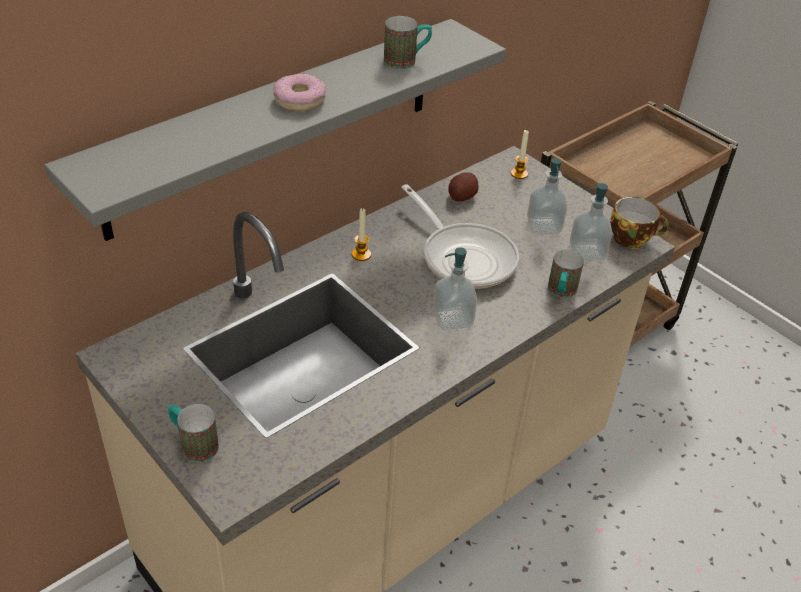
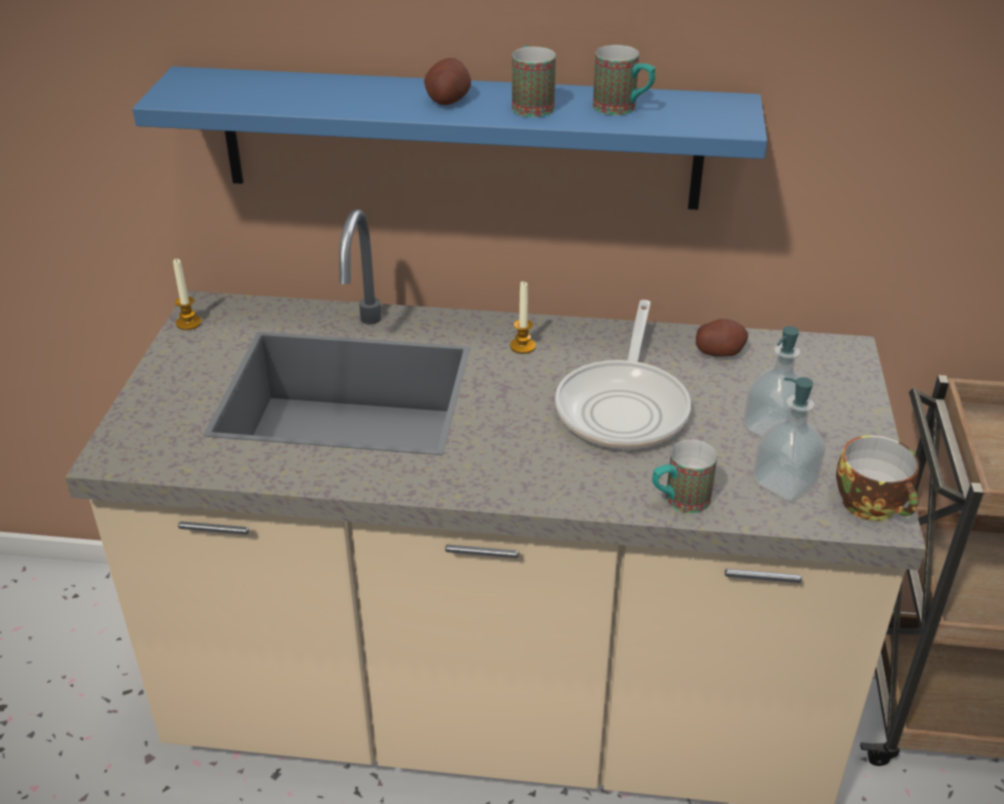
camera: 50 degrees right, 5 degrees down
grey shelf [45,19,506,241] -> blue shelf [132,66,767,210]
mug [168,404,219,462] -> mug moved to [512,46,556,117]
donut [273,73,326,111] -> potato [424,58,471,105]
soap dispenser [433,247,477,330] -> none
candle [511,130,529,179] -> candle moved to [173,258,202,330]

